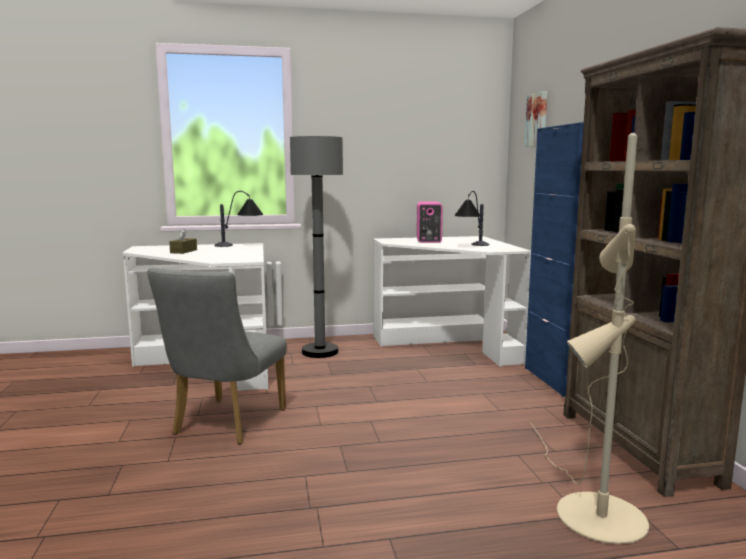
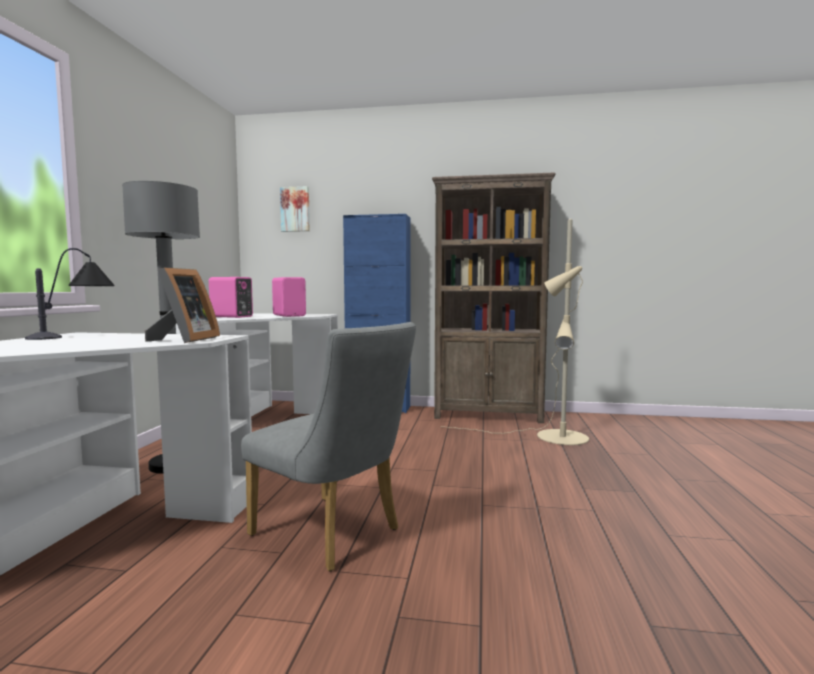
camera: 70 degrees left, 5 degrees down
brown tissue box [169,229,197,254] -> none
table lamp [455,191,489,246] -> pink speaker [272,277,306,317]
none -> picture frame [145,268,220,343]

